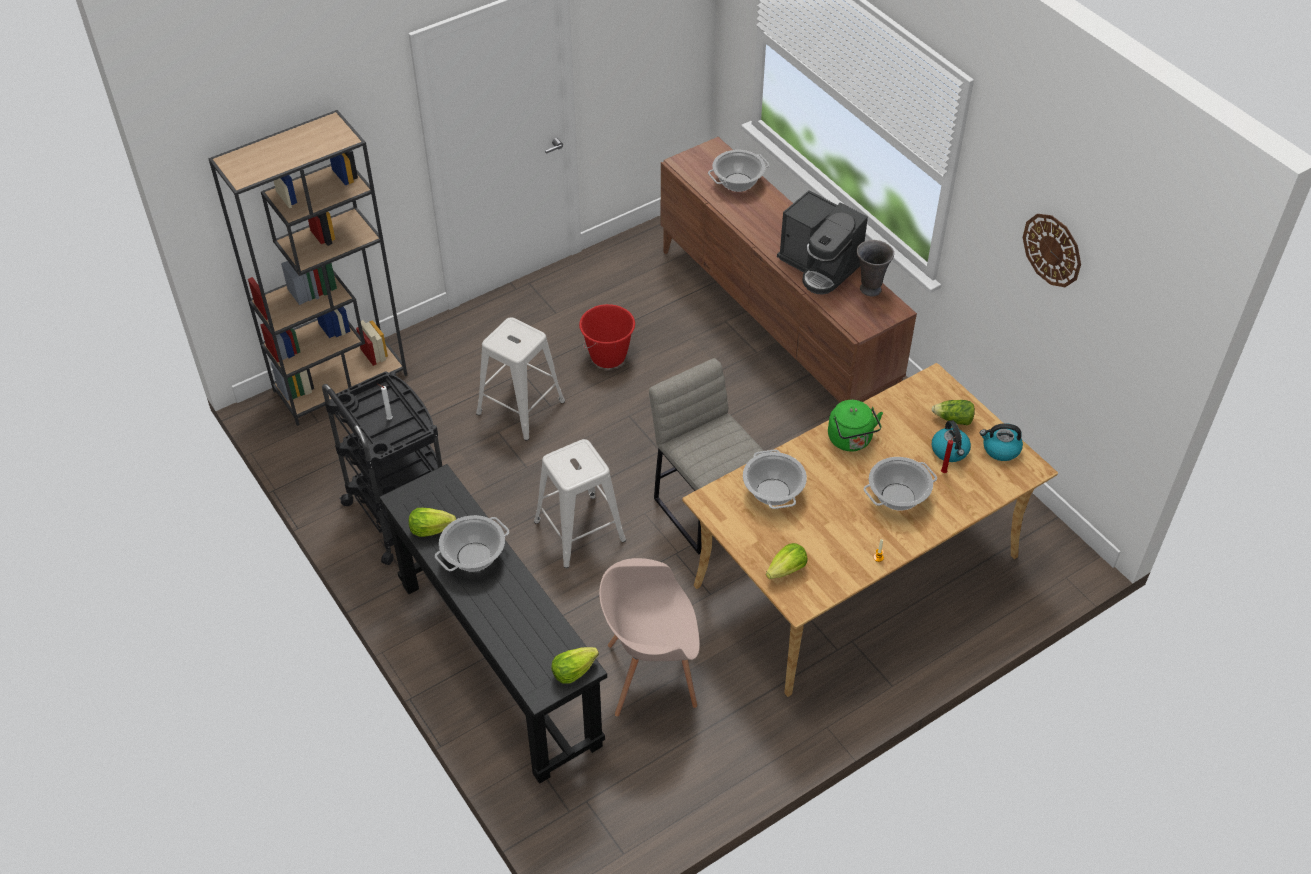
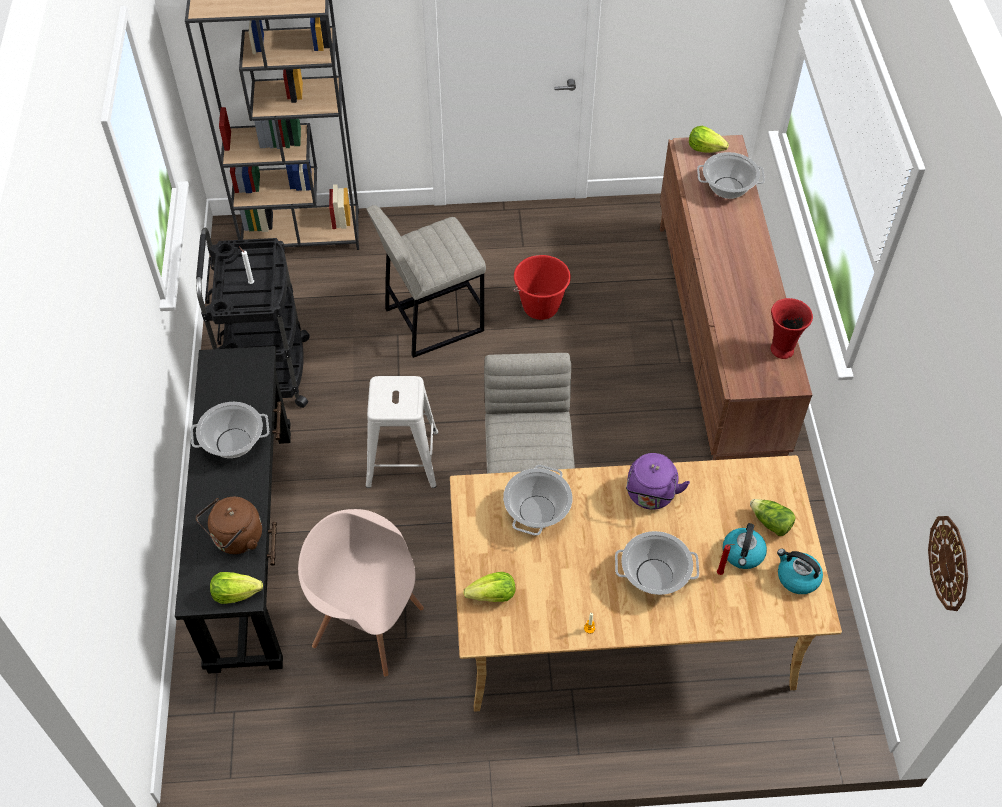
camera: 30 degrees right, 5 degrees up
lettuce [409,508,456,537] -> lettuce moved to [689,126,729,153]
white stool [476,317,565,440] -> grey chair [366,205,486,358]
coffee machine [777,191,868,295] -> none
green kettle [828,400,883,452] -> purple kettle [626,453,690,510]
grey vase [857,240,894,297] -> red vase [771,298,813,359]
wall clock [1023,214,1081,287] -> wall clock moved to [928,516,968,611]
none -> brown kettle [196,497,262,554]

